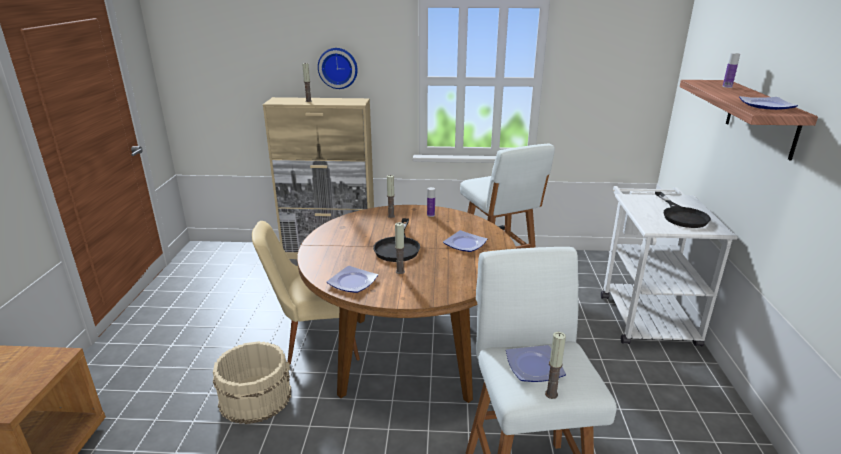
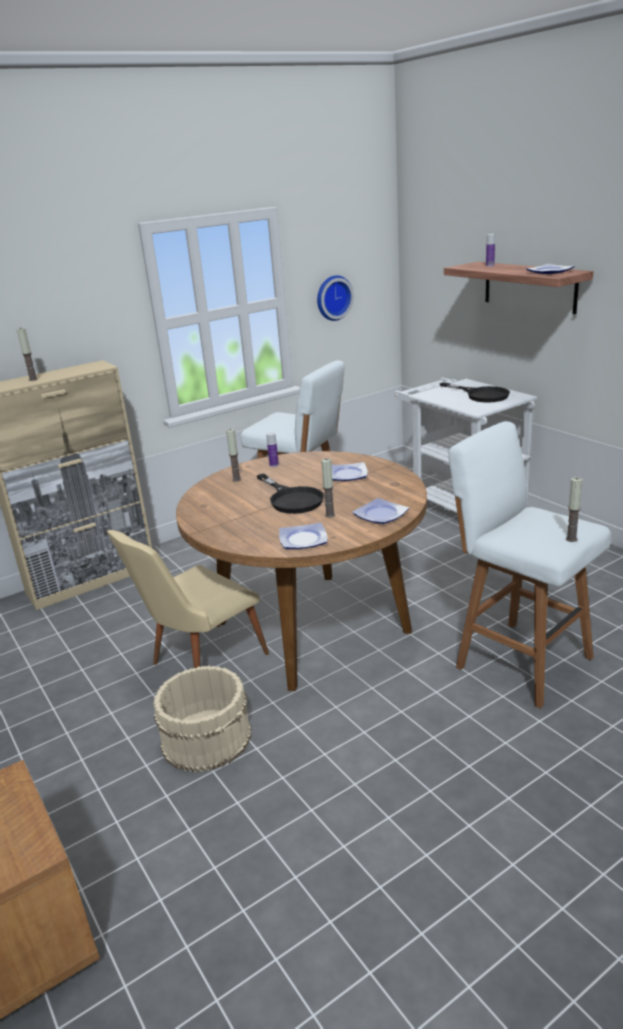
camera: 35 degrees left, 0 degrees up
wall clock [318,48,358,89] -> wall clock moved to [317,275,354,321]
plate [506,345,566,382] -> plate moved to [352,498,409,524]

